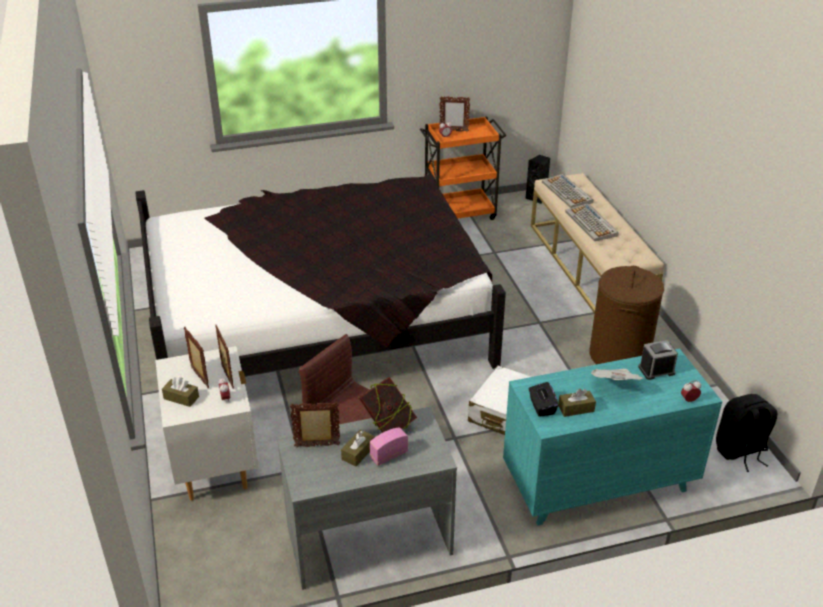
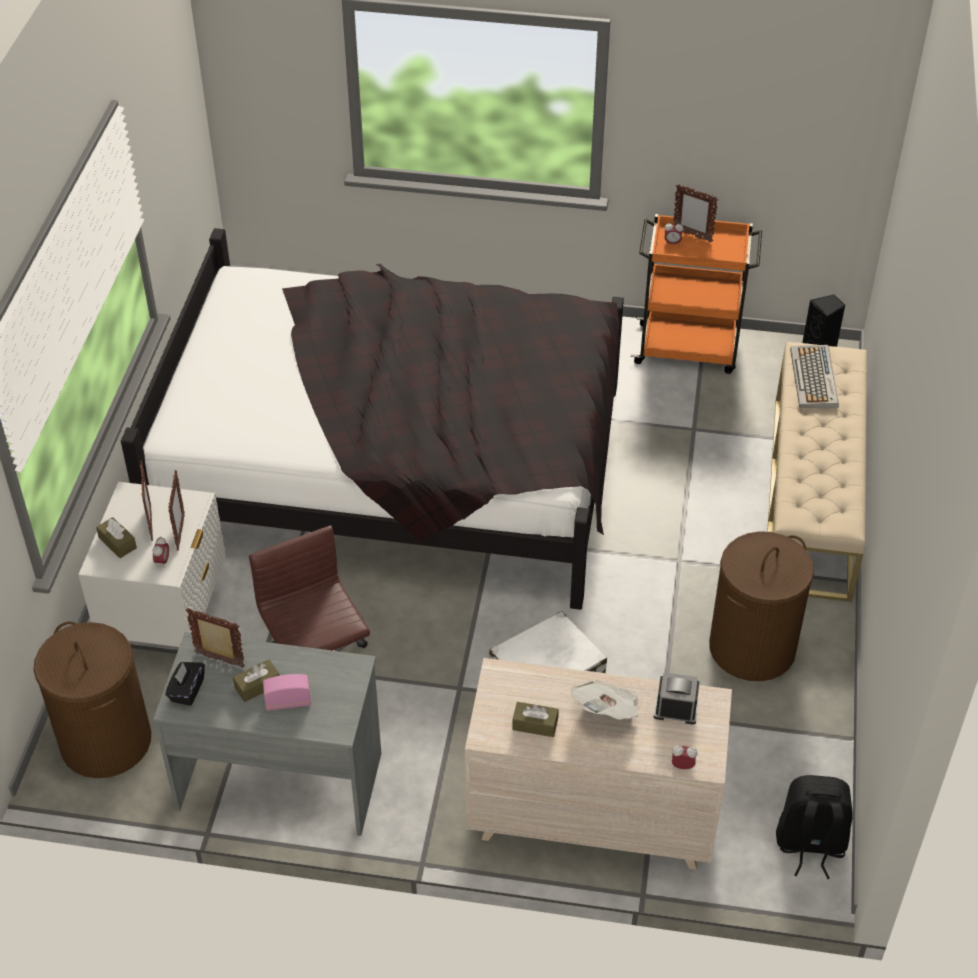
camera: 25 degrees right, 10 degrees up
book [359,377,417,433] -> none
turquoise dresser [503,349,722,526] -> beige dresser [465,658,732,870]
black tissue box [529,382,558,417] -> black tissue box moved to [165,662,205,706]
keyboard [565,203,619,241] -> none
none -> brown laundry basket [33,622,151,778]

